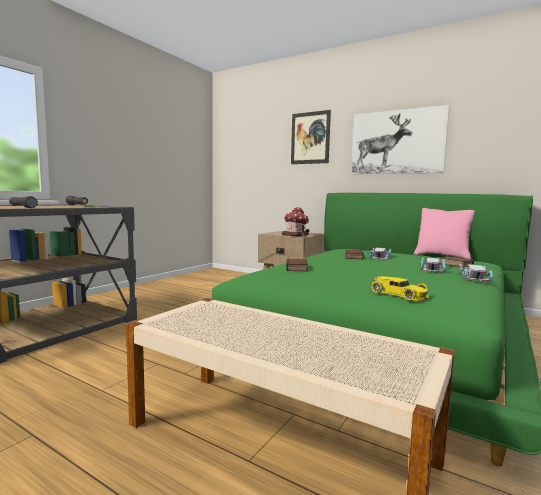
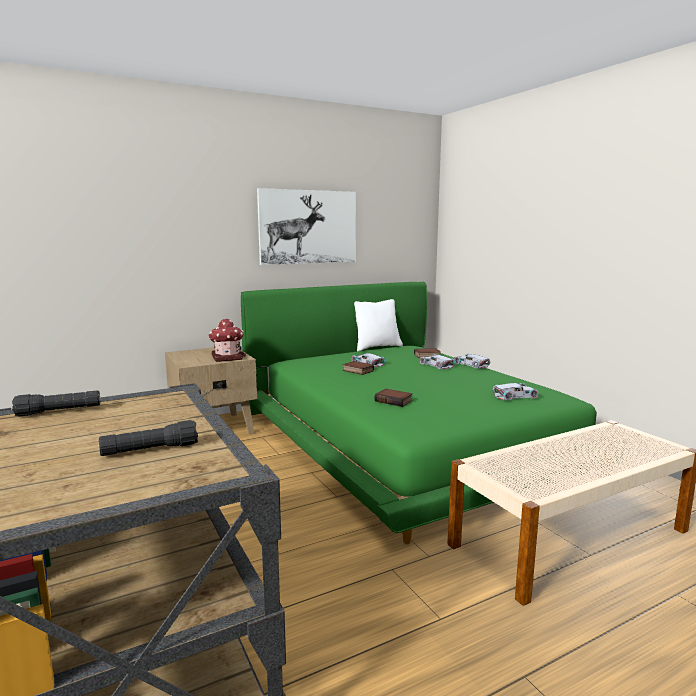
camera: 60 degrees left, 5 degrees up
picture [291,110,331,164] -> none
yellow toy car [371,276,429,301] -> white toy car [492,383,539,401]
pink pillow [414,208,475,259] -> white pillow [354,299,403,351]

